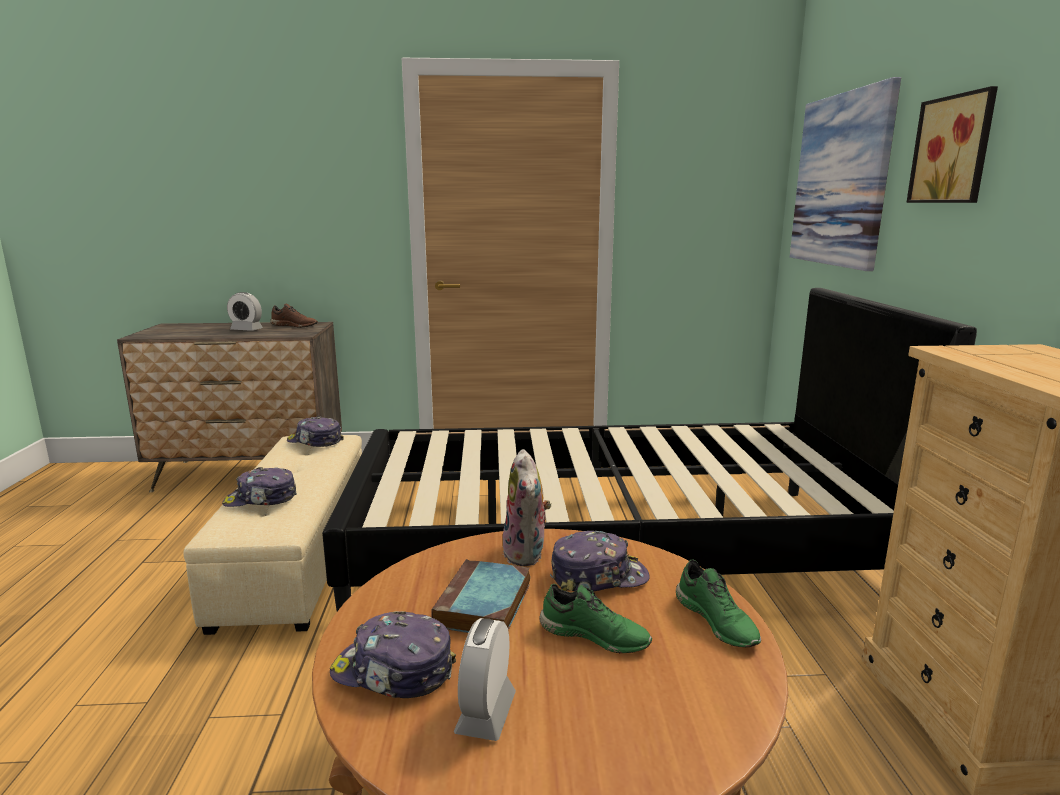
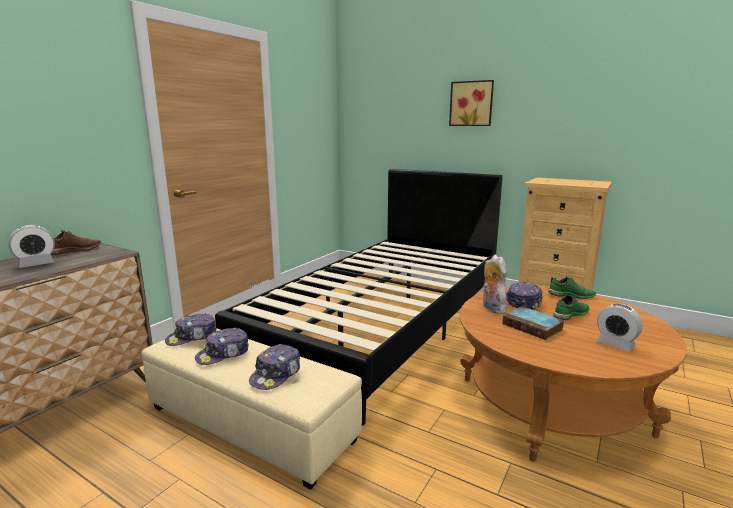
camera: 55 degrees left, 0 degrees up
cap [330,611,456,698] -> cap moved to [195,328,249,365]
plush toy [503,449,552,566] -> plush toy turned 135 degrees counterclockwise [483,255,508,314]
picture [790,77,901,271] -> none

